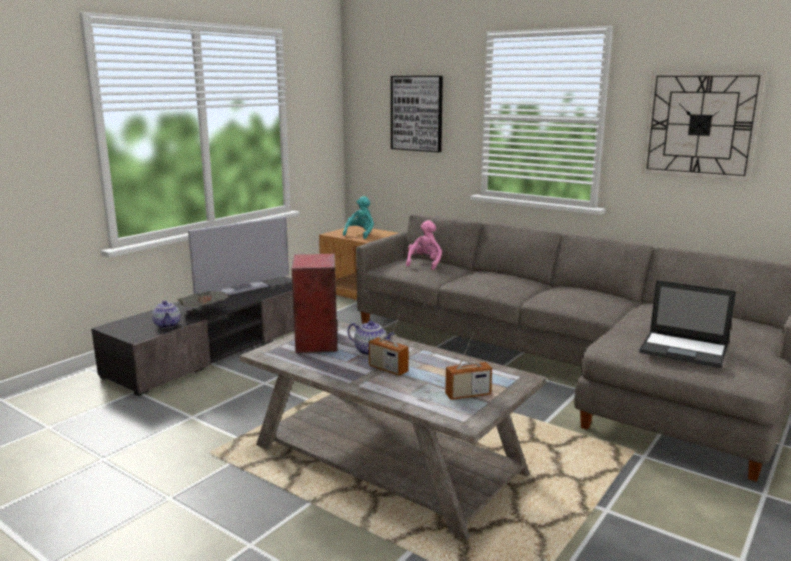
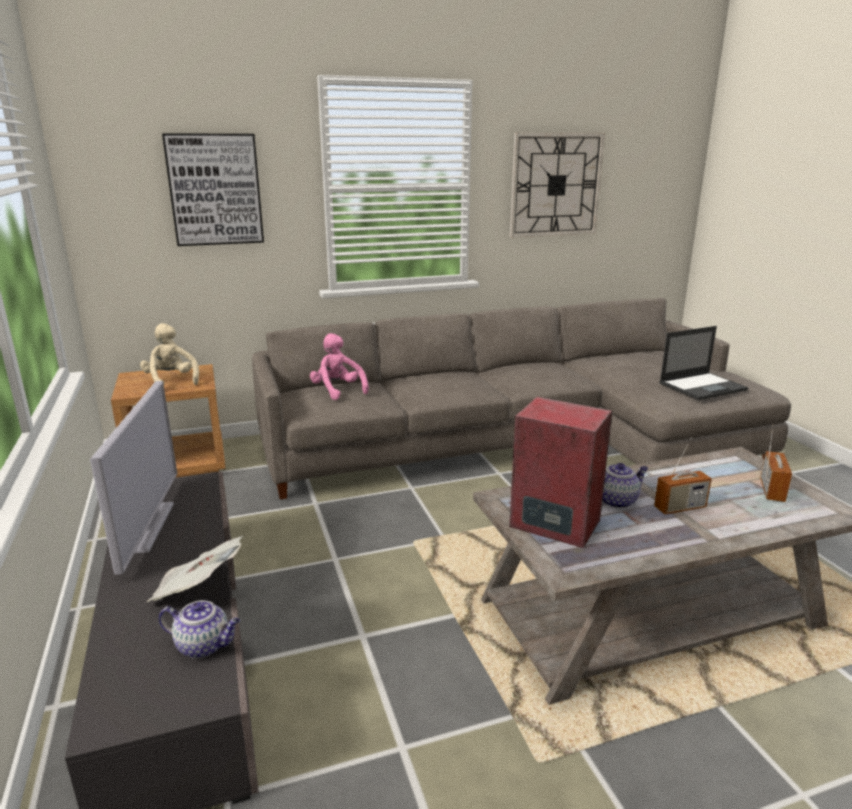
camera: 55 degrees left, 5 degrees up
turquoise plush toy [343,196,374,239] -> beige plush toy [140,323,199,385]

